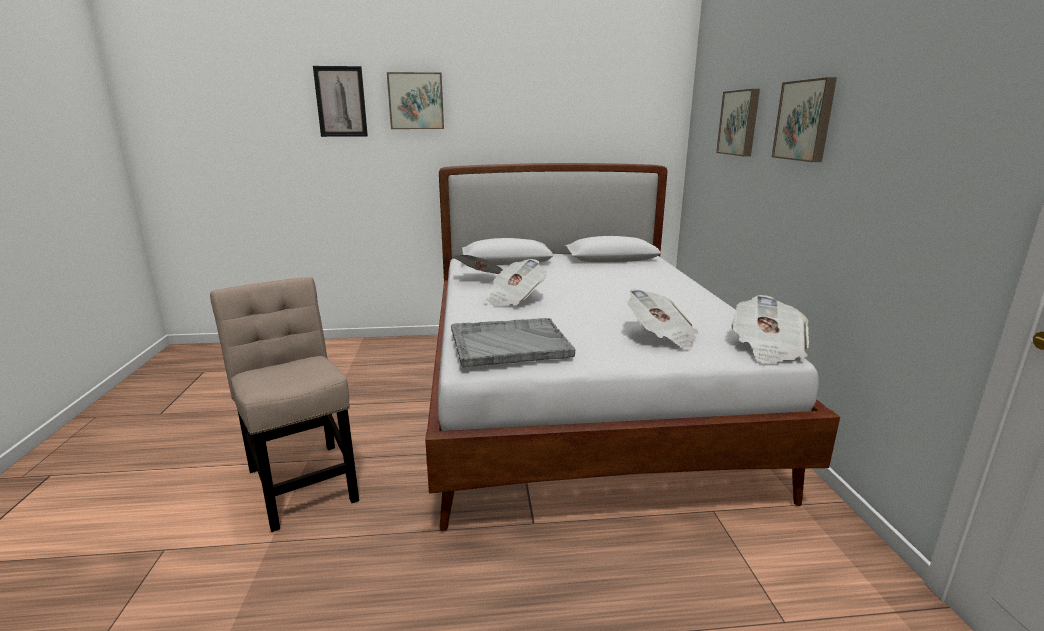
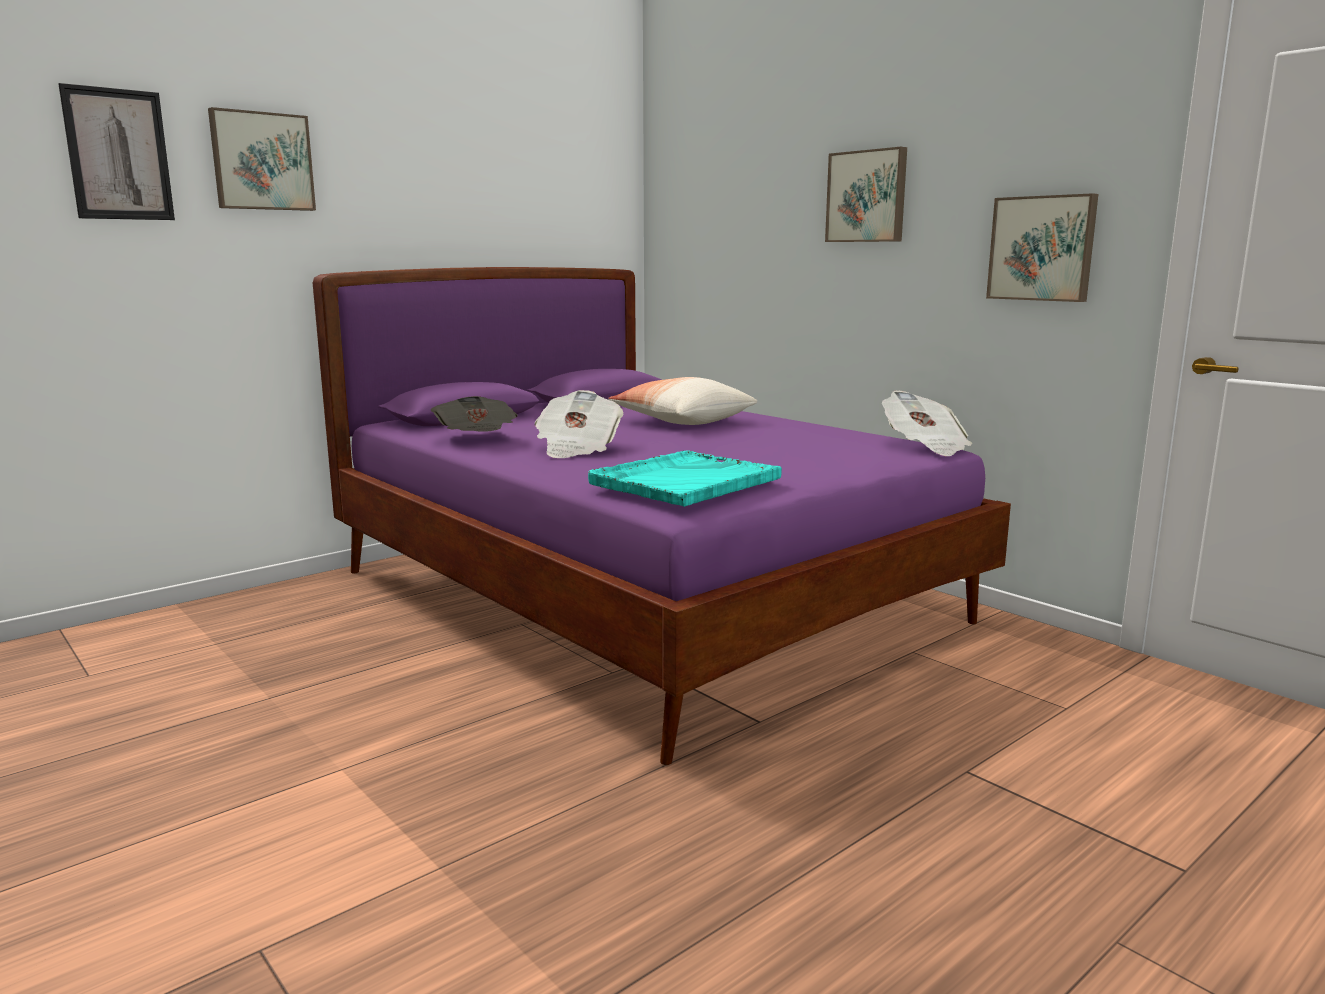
camera: 35 degrees left, 5 degrees down
beige chair [210,277,359,532] -> none
white bed [425,163,840,531] -> purple bed [313,267,1011,765]
grey tray [451,318,575,367] -> turquoise tray [588,451,782,507]
newspaper [627,289,698,350] -> none
picture [716,89,760,156] -> picture moved to [986,193,1098,302]
none -> pillow [608,377,757,425]

